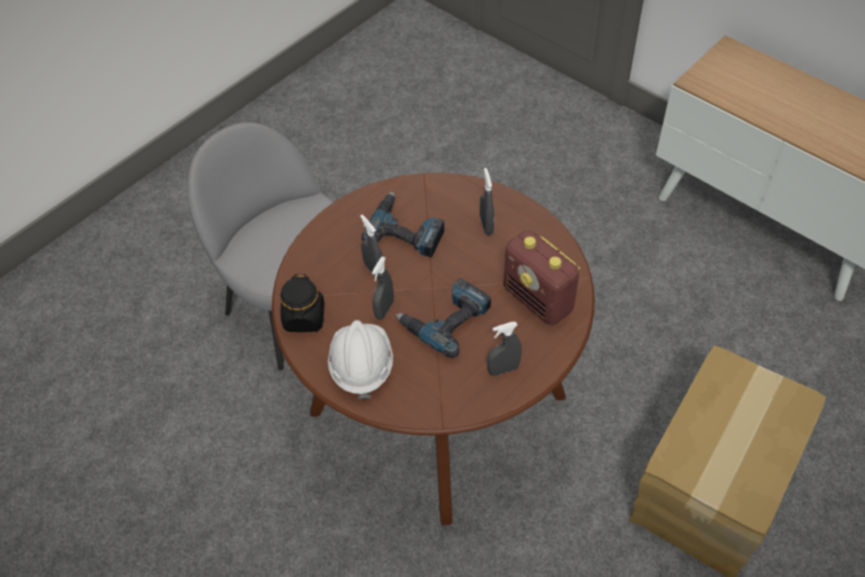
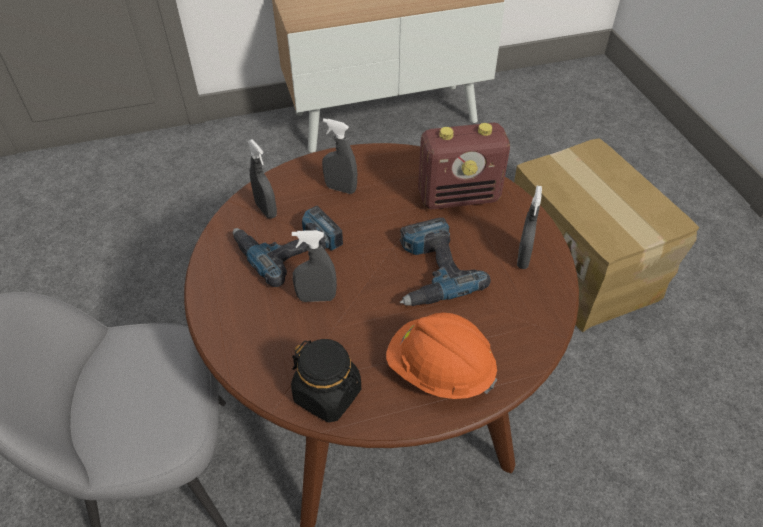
camera: 60 degrees left, 5 degrees down
white hard hat [328,320,393,399] -> orange hard hat [386,313,497,399]
grey spray bottle [372,257,394,320] -> grey spray bottle moved to [247,139,277,219]

